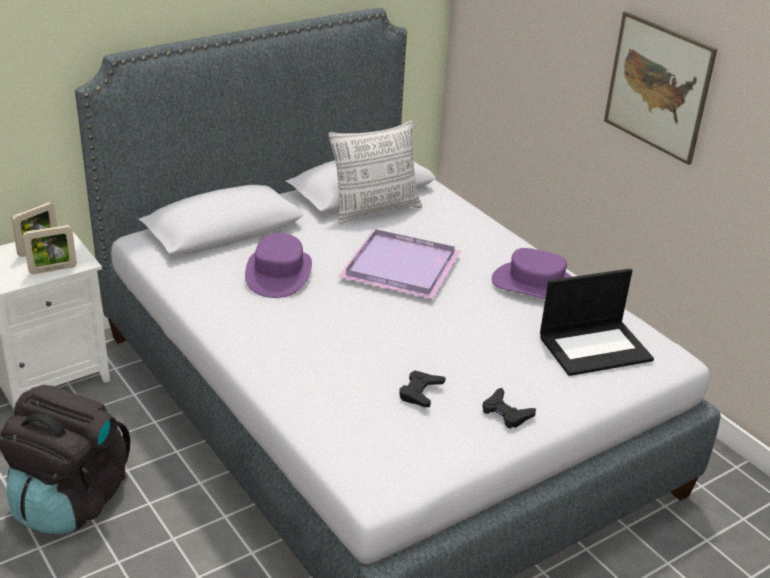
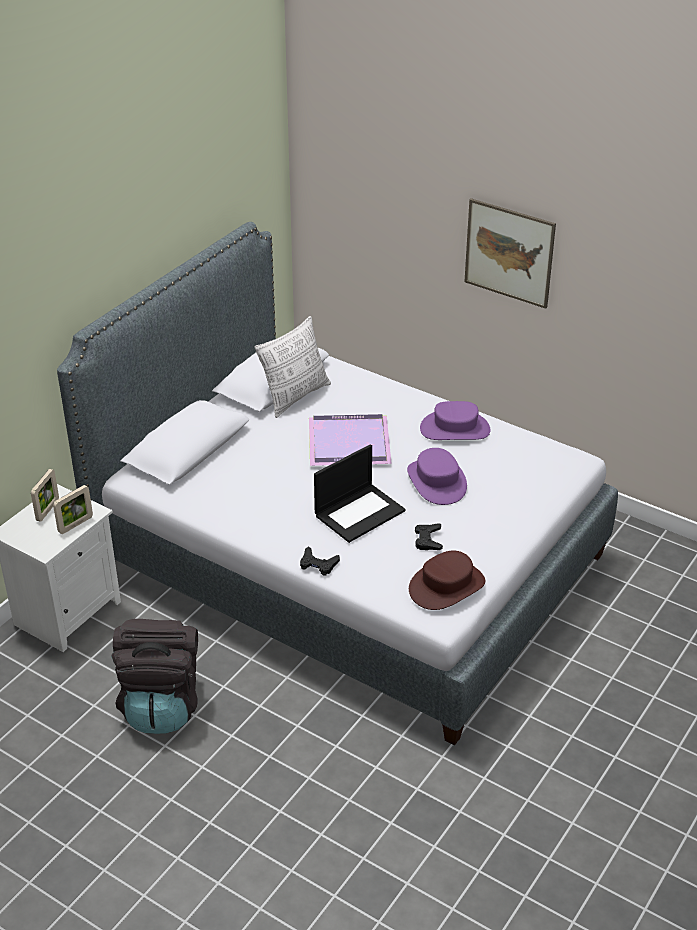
camera: 20 degrees left, 5 degrees up
purple hat [245,233,312,298] -> purple hat moved to [407,448,467,505]
black game controller [483,388,536,429] -> black game controller moved to [300,546,340,575]
laptop [540,268,654,376] -> laptop moved to [314,444,405,543]
none -> brown hat [409,550,485,610]

